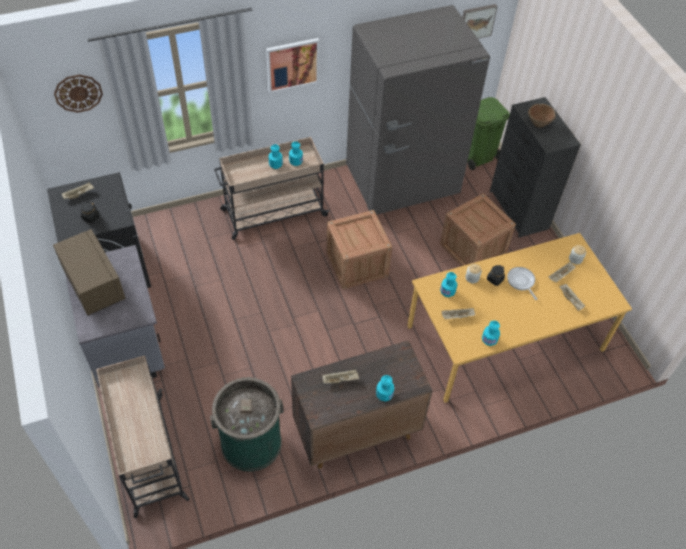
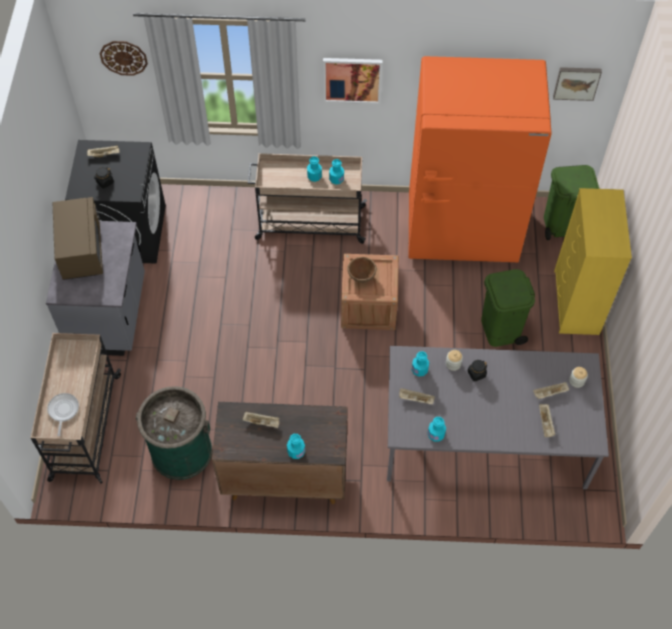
camera: 25 degrees right, 5 degrees up
grey fridge [346,5,490,215] -> orange fridge [408,56,552,262]
orange dining table [407,233,632,403] -> grey dining table [387,346,609,489]
crate [440,193,516,266] -> green trash can [481,269,535,347]
black dresser [490,97,581,238] -> yellow dresser [554,188,632,335]
frying pan [507,267,537,300] -> frying pan moved to [47,393,79,436]
brown bowl [528,104,556,128] -> brown bowl moved to [347,257,377,283]

